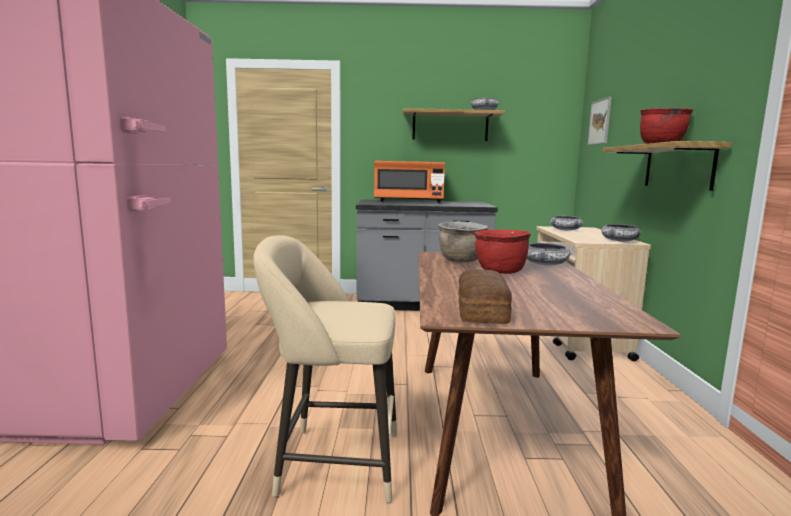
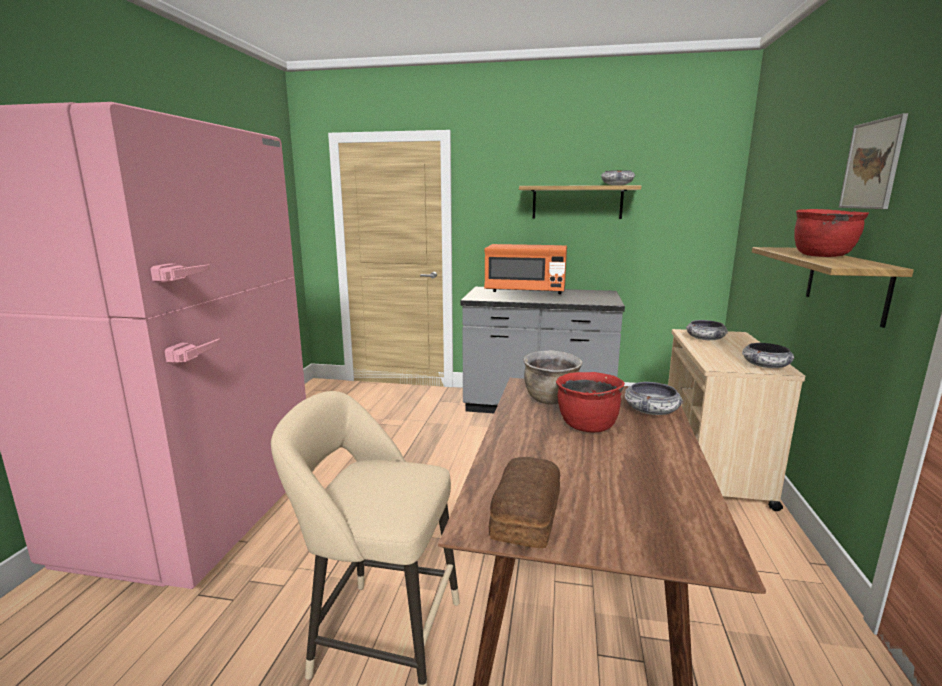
camera: 10 degrees right, 5 degrees up
picture [588,97,612,145] -> picture moved to [839,113,908,209]

